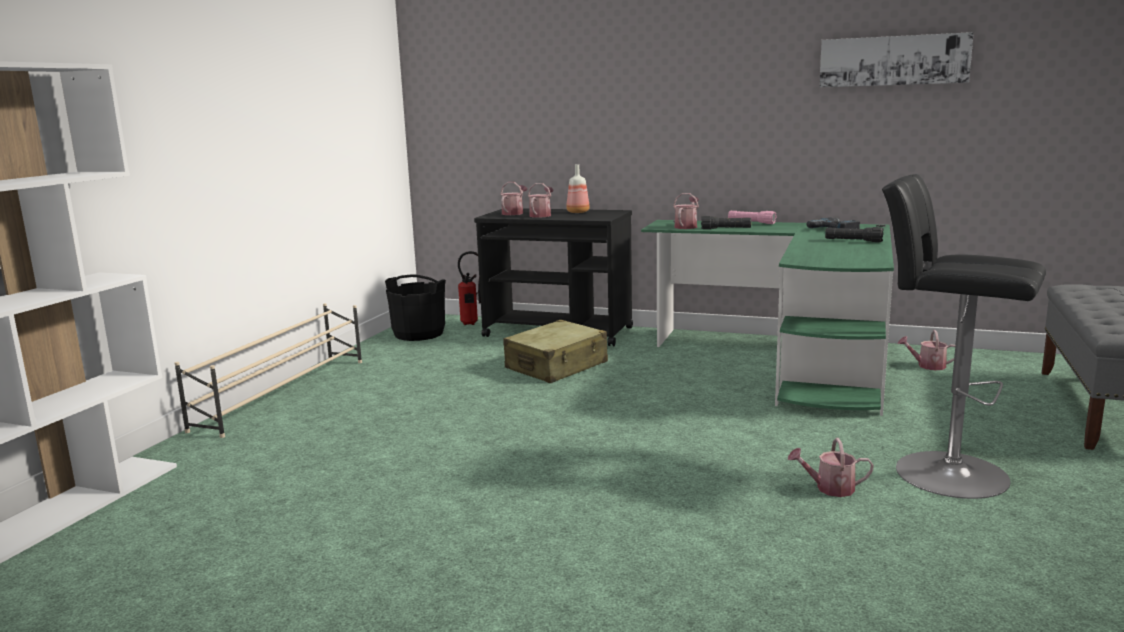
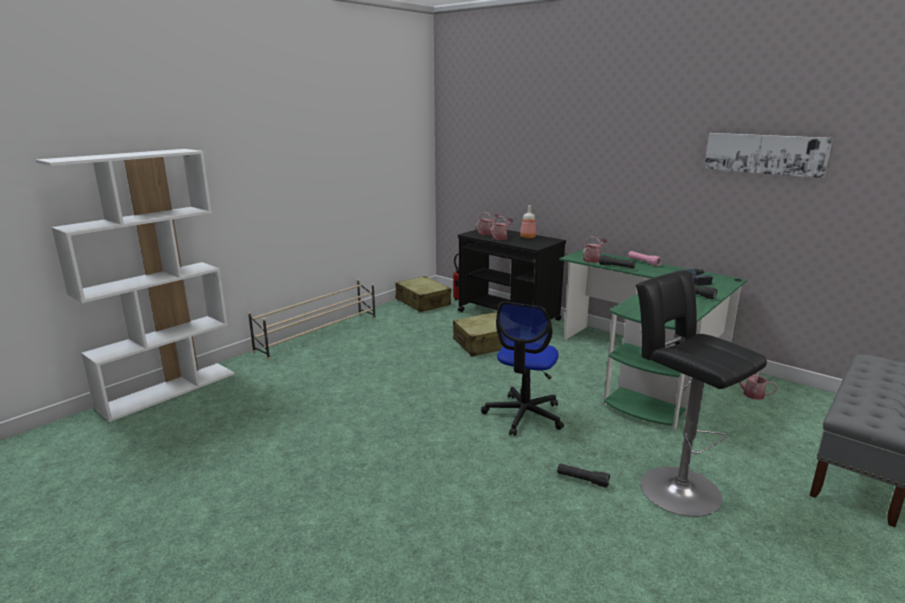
camera: 20 degrees right, 5 degrees up
black bucket [385,274,446,341] -> beige suitcase [395,276,451,312]
watering can [788,438,874,497] -> black flashlight [557,463,610,488]
none -> office chair [481,302,564,436]

